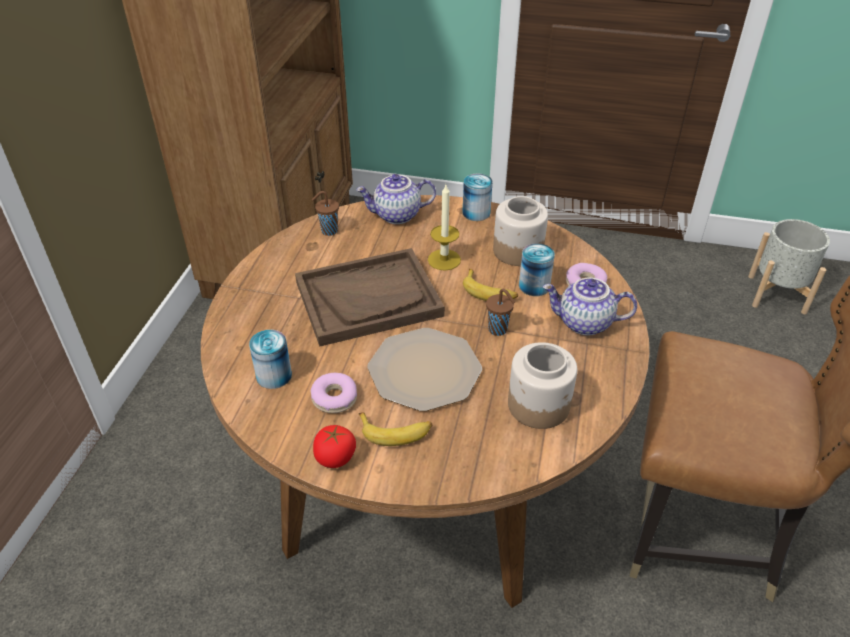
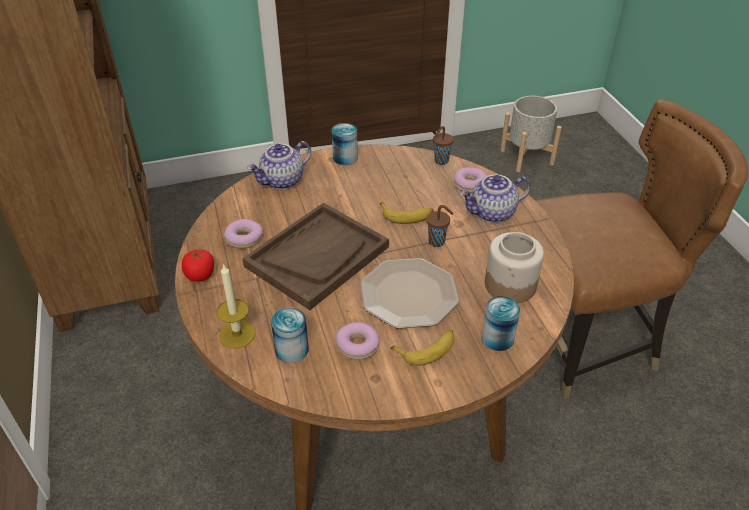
camera: 30 degrees left, 0 degrees up
brown cup [312,191,339,236] -> brown cup moved to [433,126,454,165]
tomato [313,425,356,468] -> tomato moved to [182,250,214,282]
candle [428,185,461,271] -> candle moved to [217,263,256,348]
jar [493,196,548,266] -> none
can [519,243,555,296] -> can moved to [481,296,520,351]
none -> donut [224,219,263,248]

